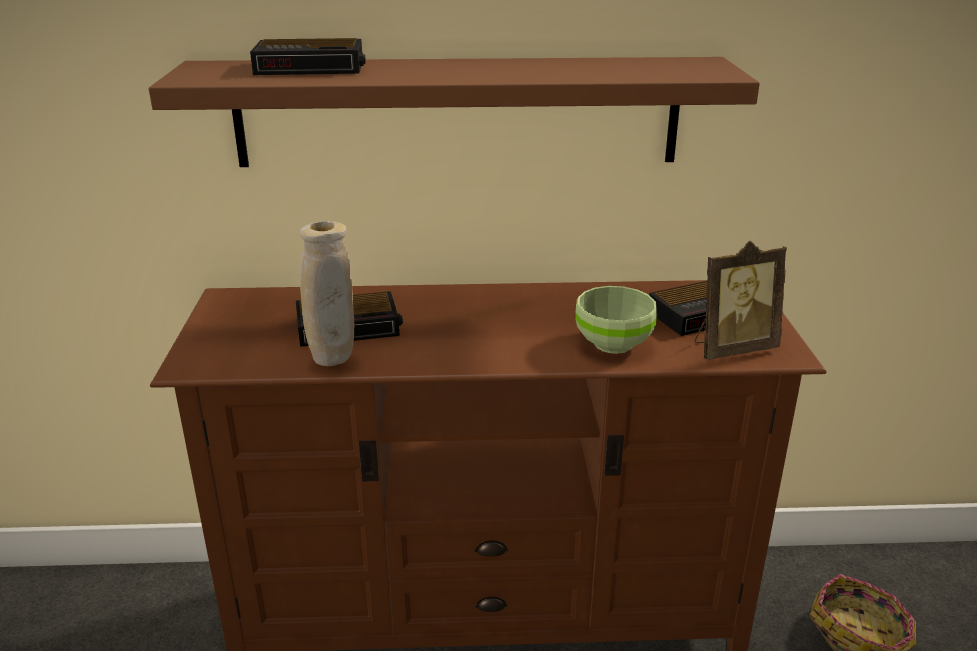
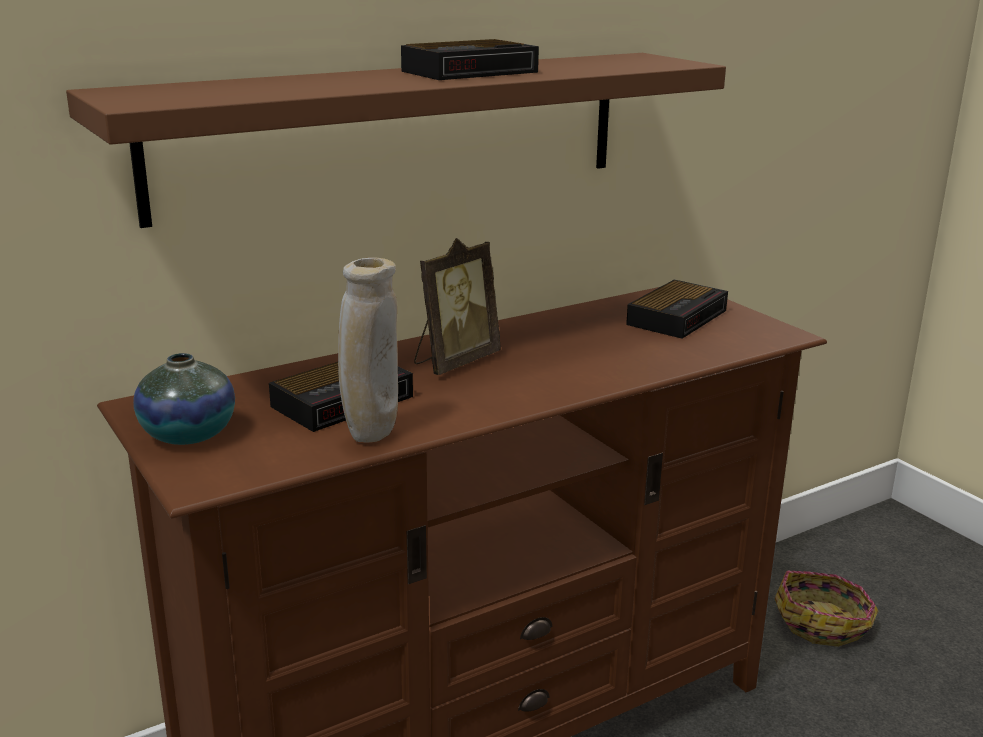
camera: 30 degrees left, 5 degrees down
alarm clock [250,38,366,75] -> alarm clock moved to [401,39,539,80]
green bowl [575,286,657,354] -> none
picture frame [694,241,787,360] -> picture frame moved to [414,238,501,375]
none -> vase [133,353,235,445]

